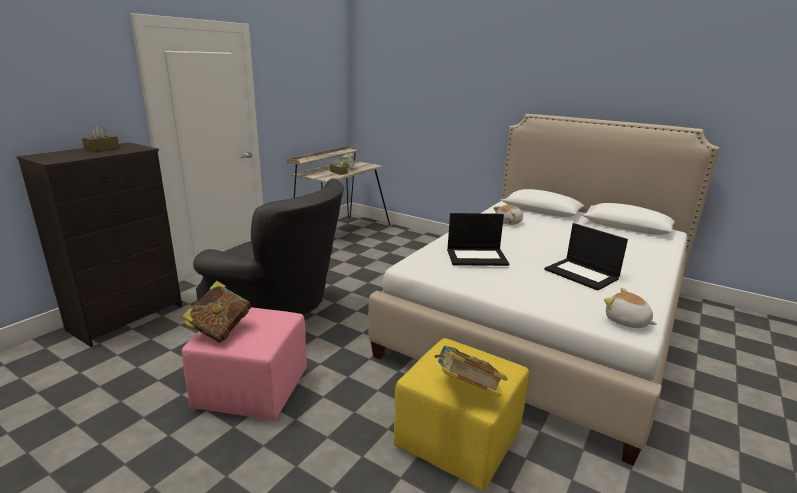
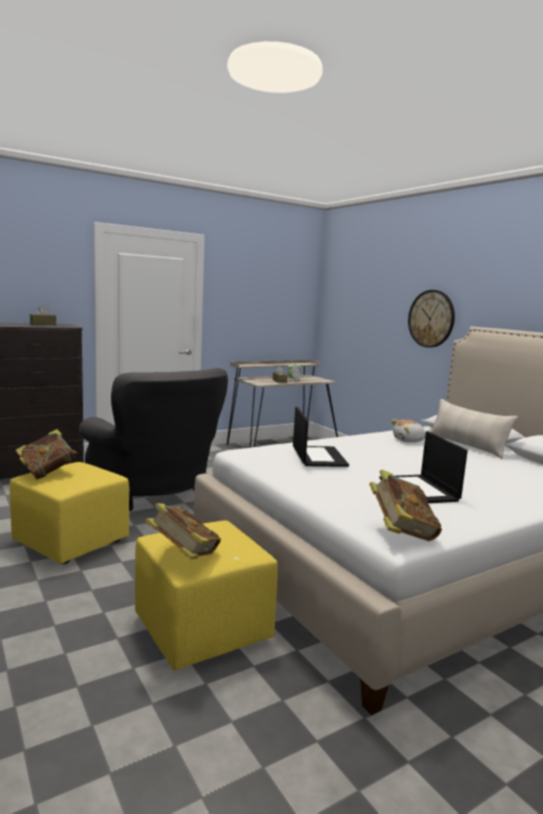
camera: 25 degrees right, 10 degrees down
pink ottoman [182,307,307,421] -> yellow ottoman [10,462,129,564]
laptop [447,213,509,266] -> laptop turned 120 degrees counterclockwise [293,407,349,467]
plush toy [604,288,657,328] -> book [369,469,442,541]
none -> wall clock [408,290,455,348]
none -> beige pillow [430,399,518,459]

